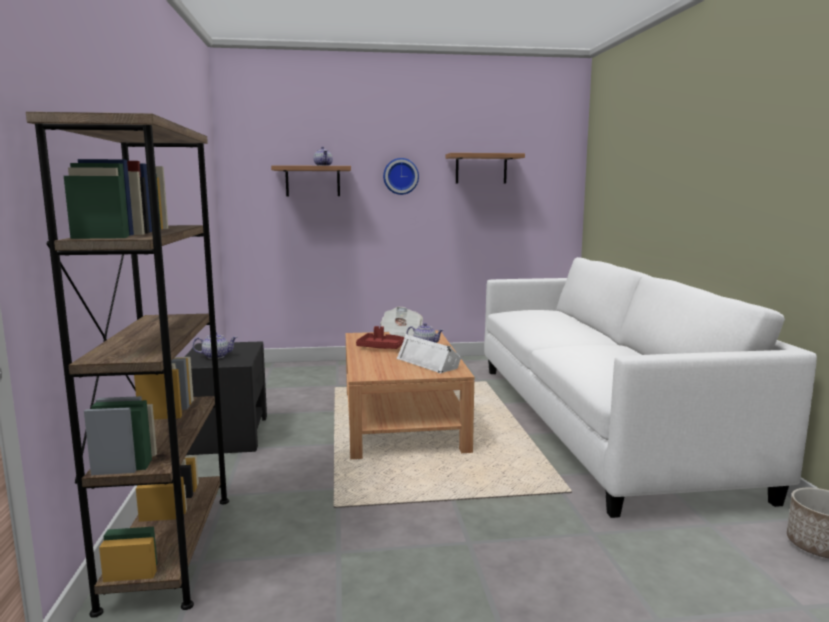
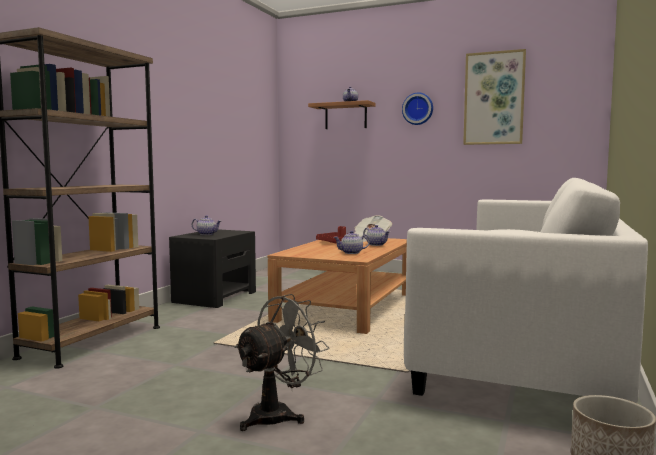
camera: 30 degrees right, 5 degrees down
white speaker [397,334,461,373] -> teapot [334,231,370,254]
shelf [446,153,525,183] -> picture [463,49,526,145]
none -> grey fan [234,294,330,431]

